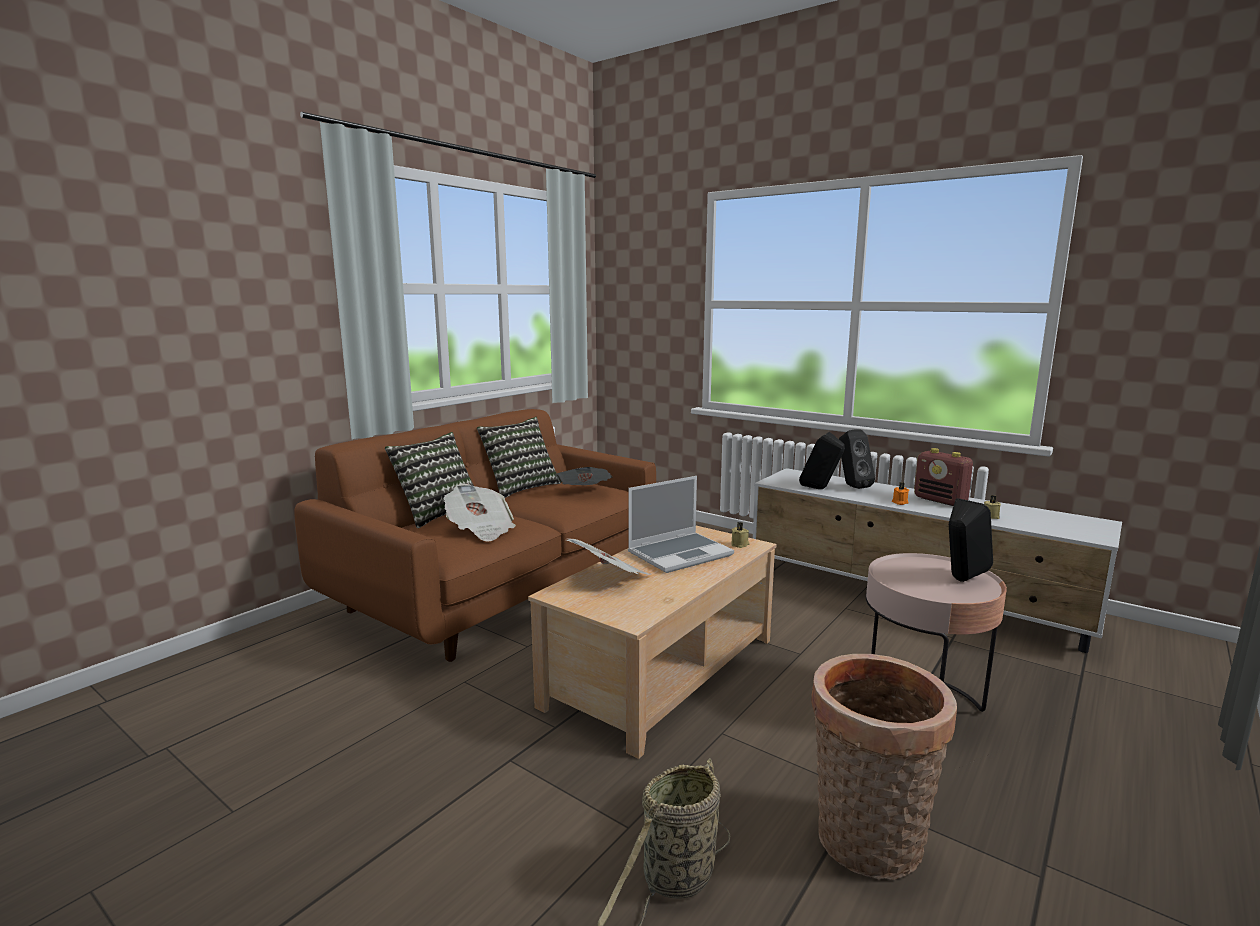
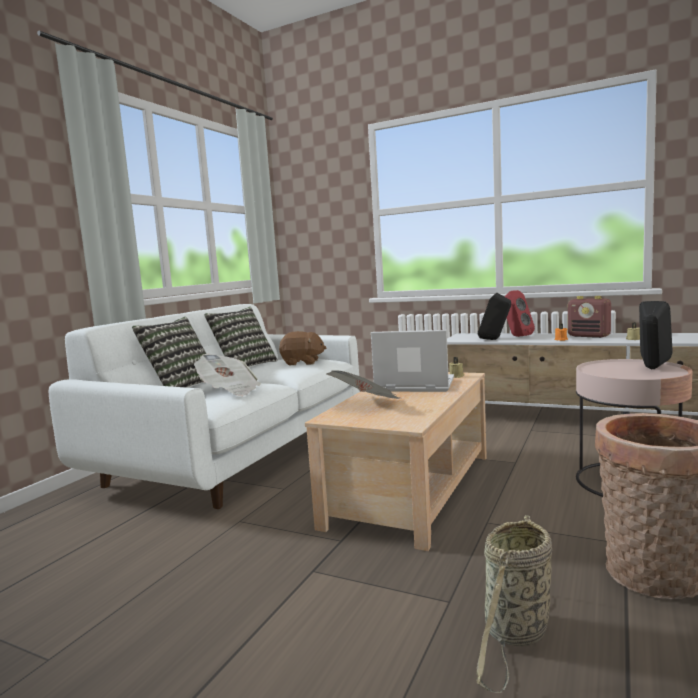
camera: 10 degrees left, 5 degrees down
brown sofa [294,409,656,662] -> white sofa [49,304,360,509]
newspaper [554,467,613,485] -> brown plush toy [279,331,327,365]
laptop [628,476,734,573] -> laptop turned 120 degrees counterclockwise [371,330,454,392]
black speaker [839,429,875,489] -> red speaker [504,290,535,337]

